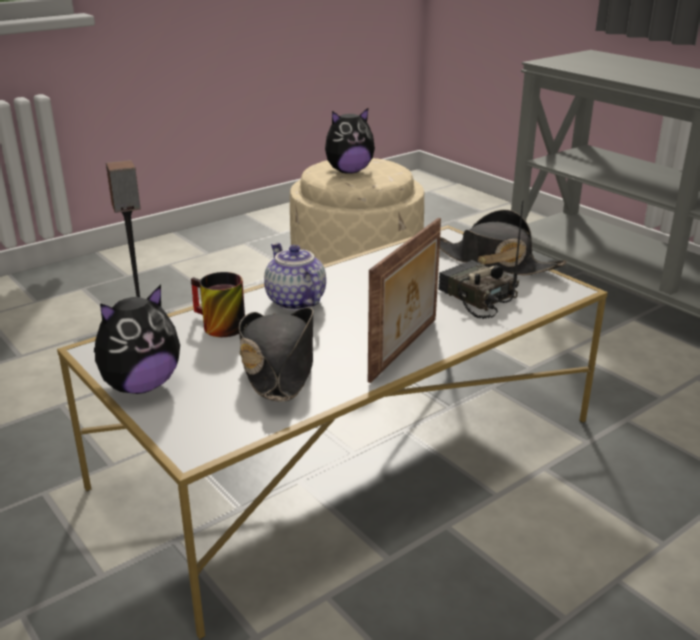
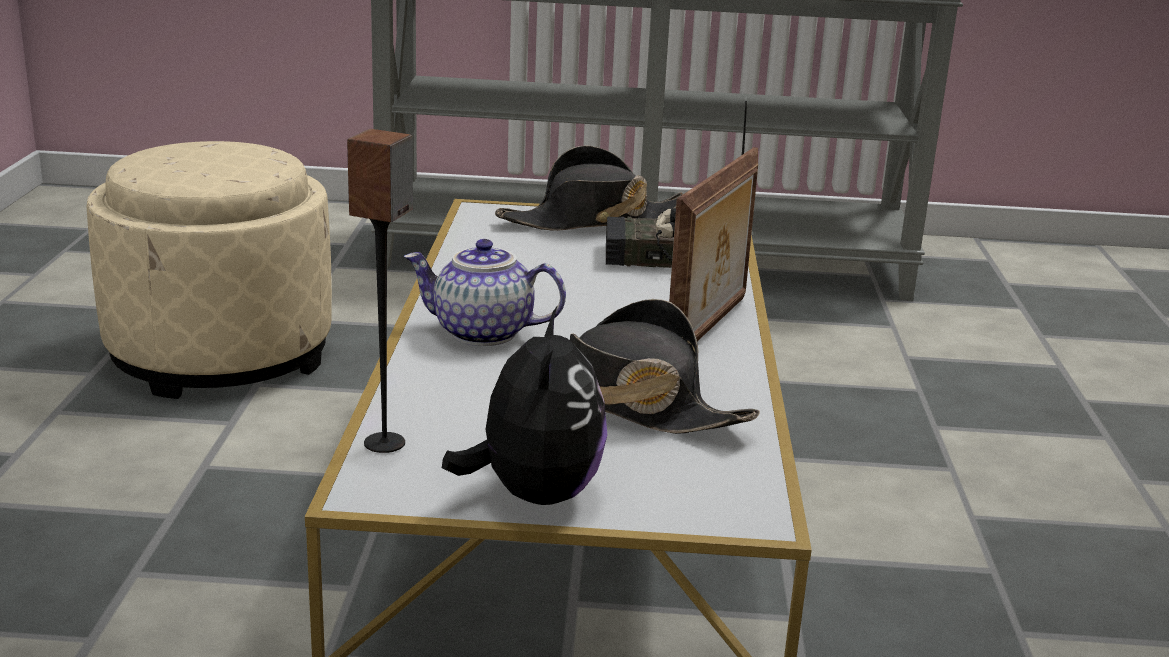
camera: 50 degrees left, 5 degrees down
mug [191,272,245,337] -> none
plush toy [325,108,375,174] -> none
picture frame [368,218,441,383] -> picture frame turned 45 degrees clockwise [669,147,758,341]

